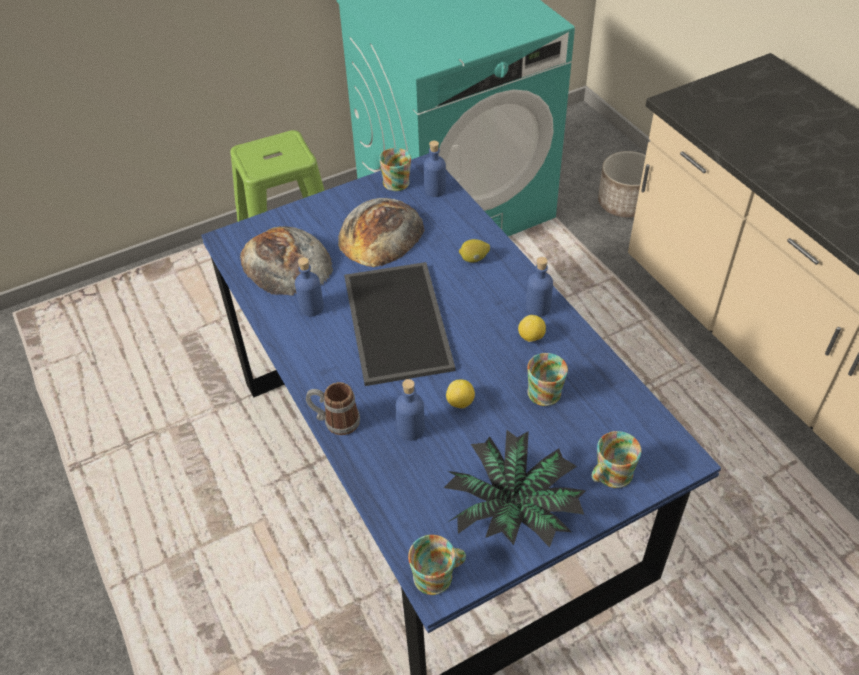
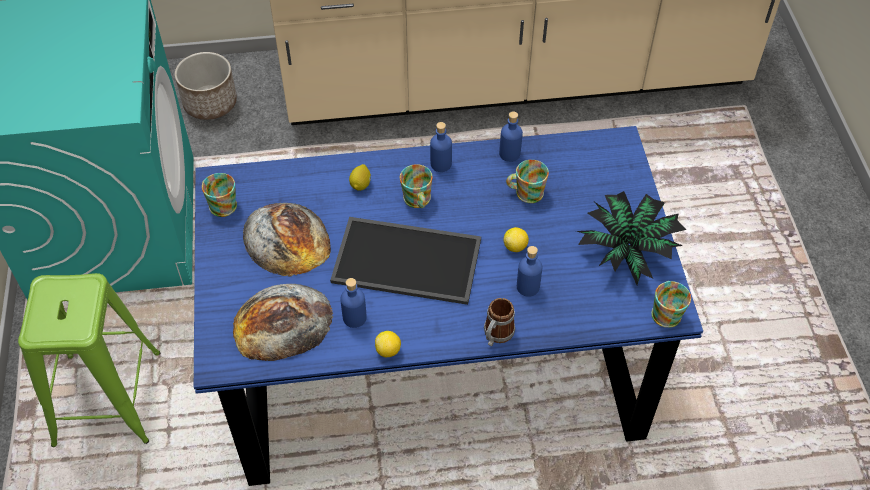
camera: 70 degrees left, 5 degrees up
blue bottle [424,141,446,197] -> blue bottle moved to [499,111,523,162]
lemon [518,315,546,342] -> lemon moved to [375,331,401,357]
mug [592,431,642,488] -> mug moved to [400,164,433,208]

